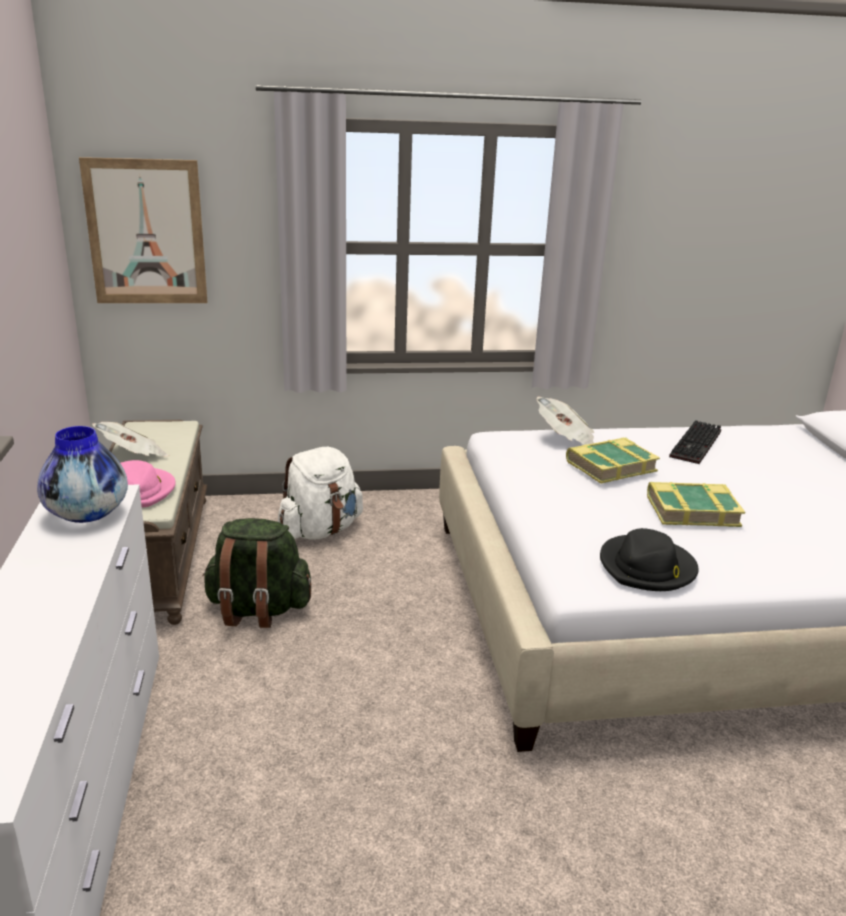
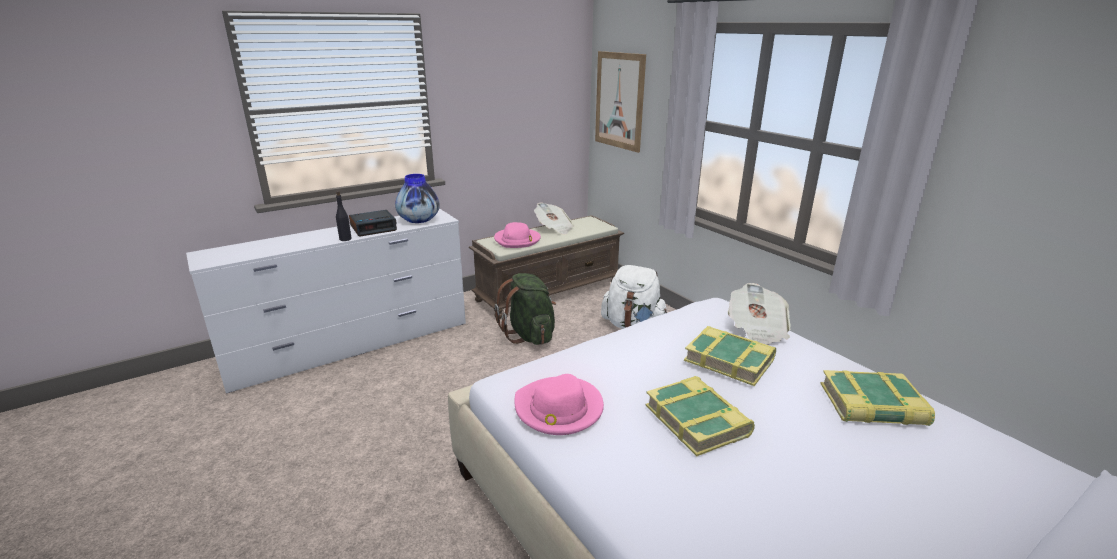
camera: 65 degrees right, 0 degrees up
black hat [600,528,699,591] -> pink hat [514,374,604,435]
keyboard [669,420,721,464] -> book [820,370,935,426]
none -> black bottle [336,191,352,241]
none -> alarm clock [349,210,397,236]

